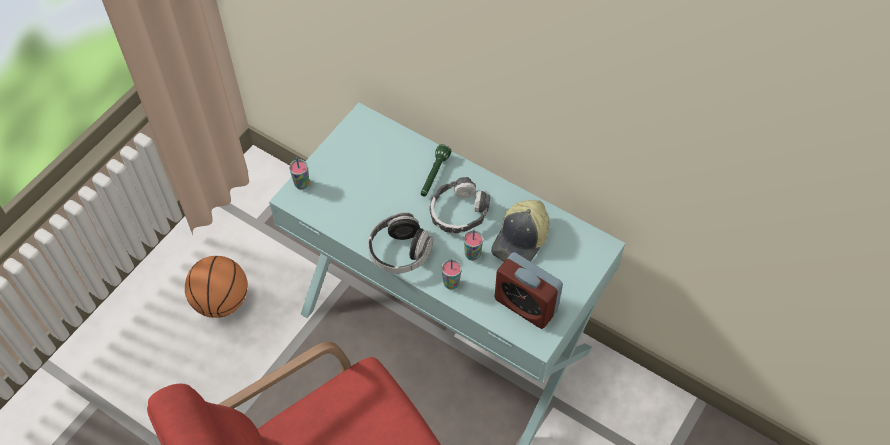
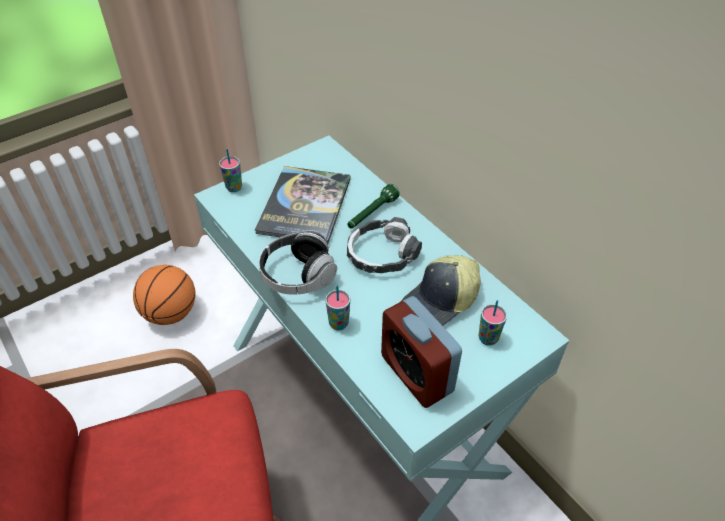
camera: 20 degrees right, 10 degrees down
cup [464,229,483,261] -> cup moved to [479,300,507,346]
none -> book [255,166,351,244]

